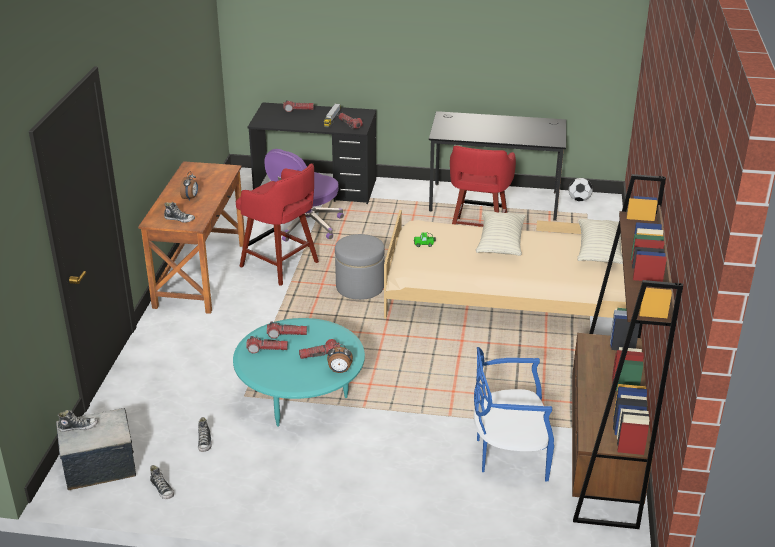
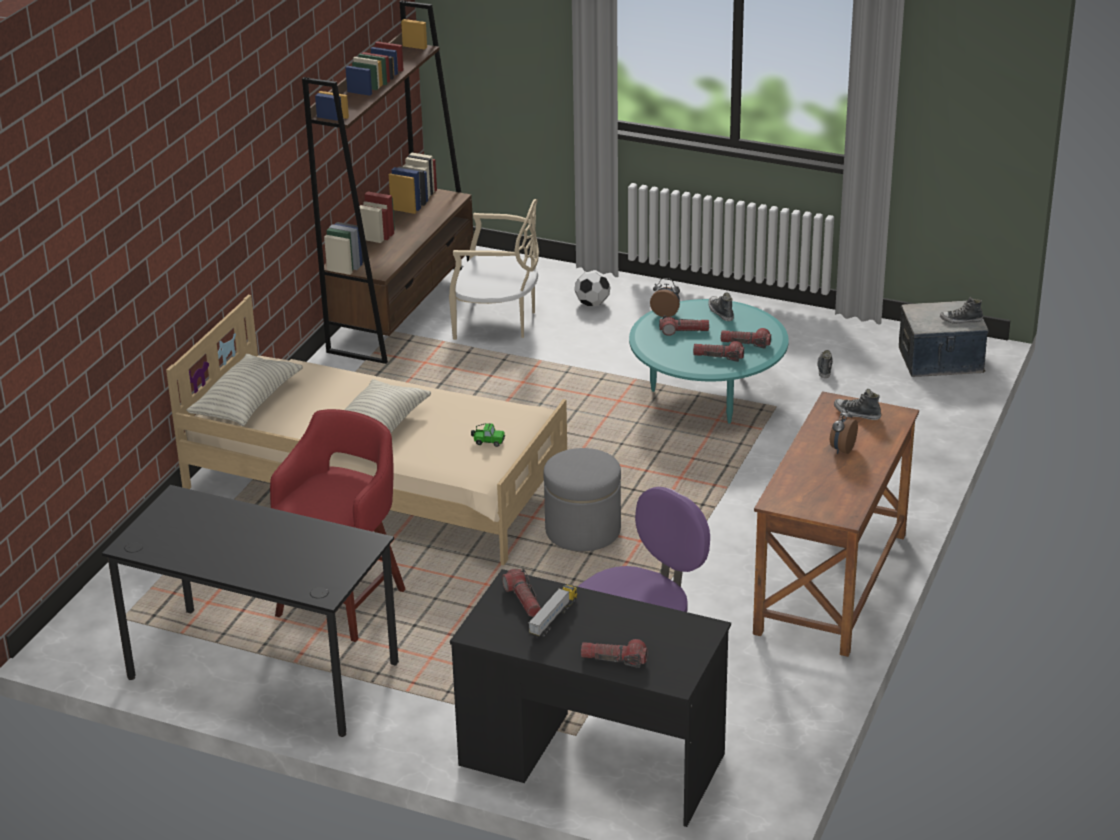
camera: 165 degrees left, 0 degrees up
shoe [150,465,174,499] -> shoe moved to [708,292,734,321]
red stool [236,164,319,286] -> none
blue chair [473,347,554,481] -> beige chair [449,199,539,340]
football [569,178,593,201] -> football moved to [574,271,610,306]

